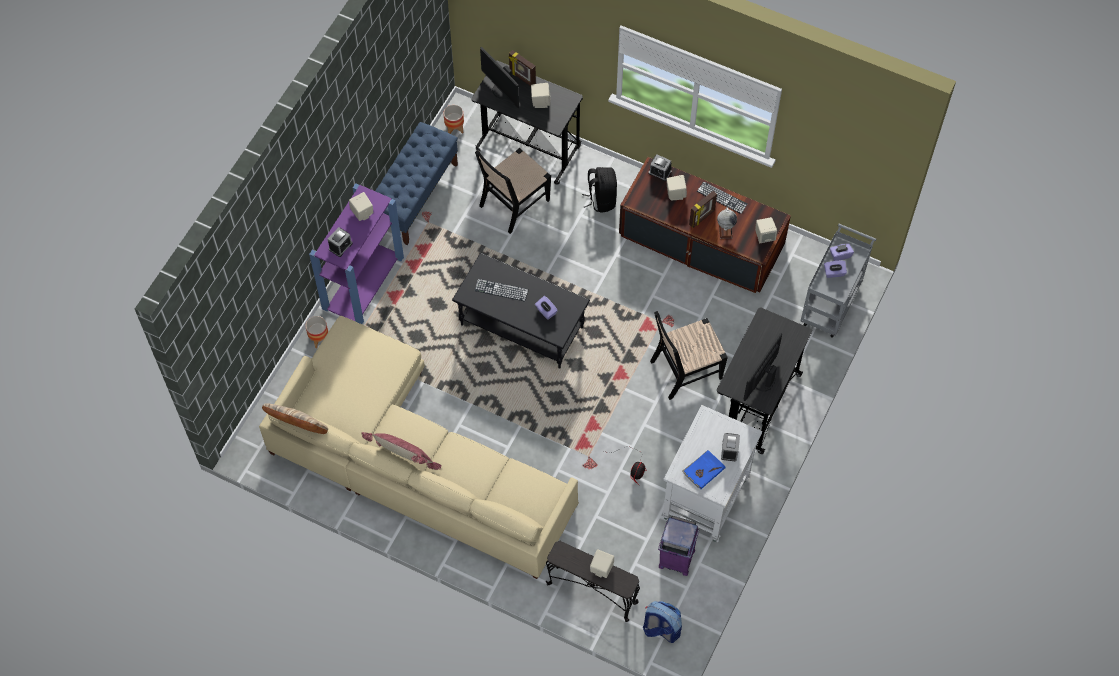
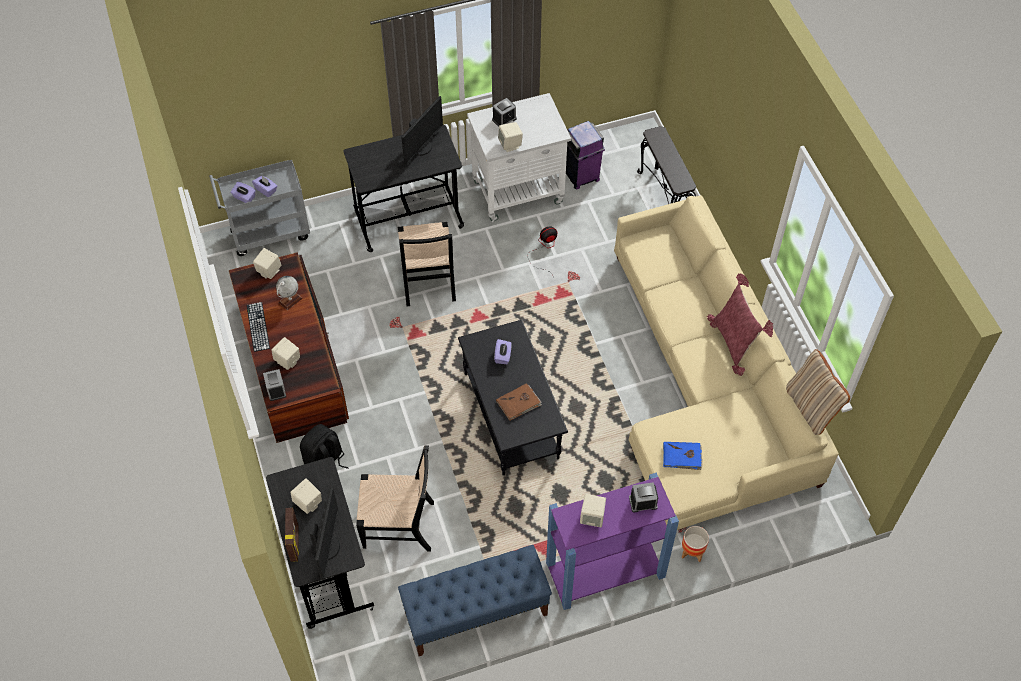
camera: 135 degrees left, 5 degrees down
planter [443,105,464,134] -> none
keyboard [475,279,529,301] -> brown book [496,383,542,421]
beige speaker [590,549,614,578] -> beige speaker moved to [498,122,523,152]
backpack [643,601,682,643] -> none
chair [650,311,728,400] -> chair turned 60 degrees clockwise [398,222,456,306]
blue book [682,450,726,489] -> blue book moved to [663,442,702,470]
picture frame [689,191,717,228] -> none
monitor [744,333,782,401] -> monitor turned 45 degrees counterclockwise [401,96,443,165]

